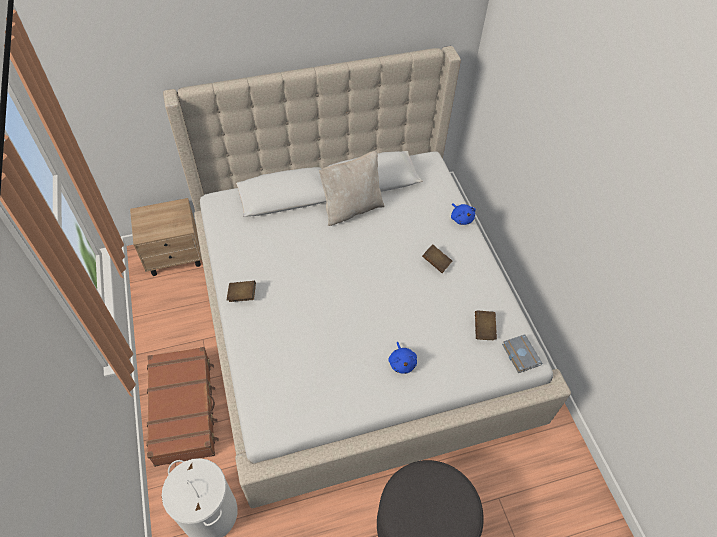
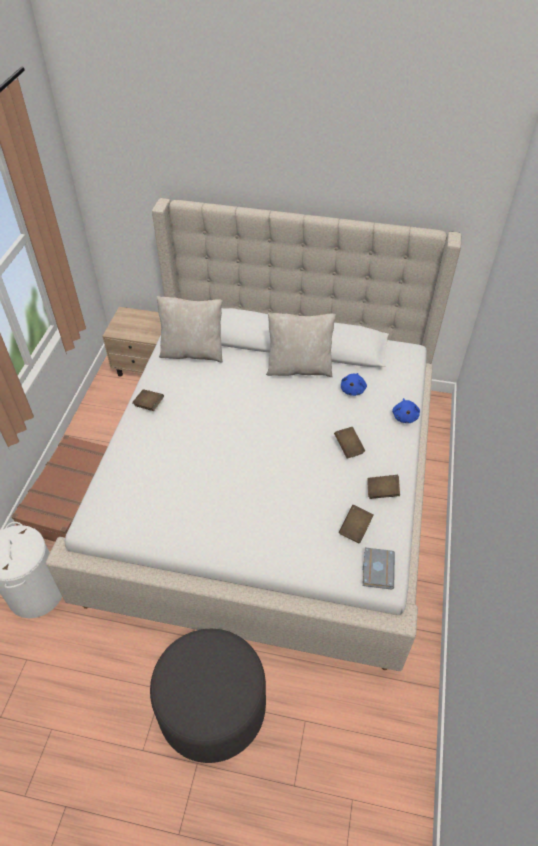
camera: 30 degrees right, 5 degrees down
blue plush toy [388,342,417,374] -> blue plush toy moved to [341,373,367,396]
none -> beige pillow [157,296,223,363]
none -> brown book [367,475,400,499]

